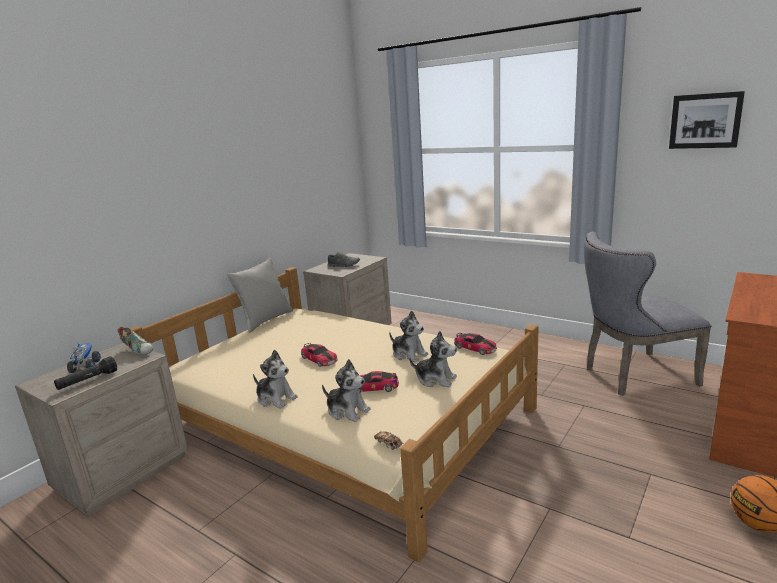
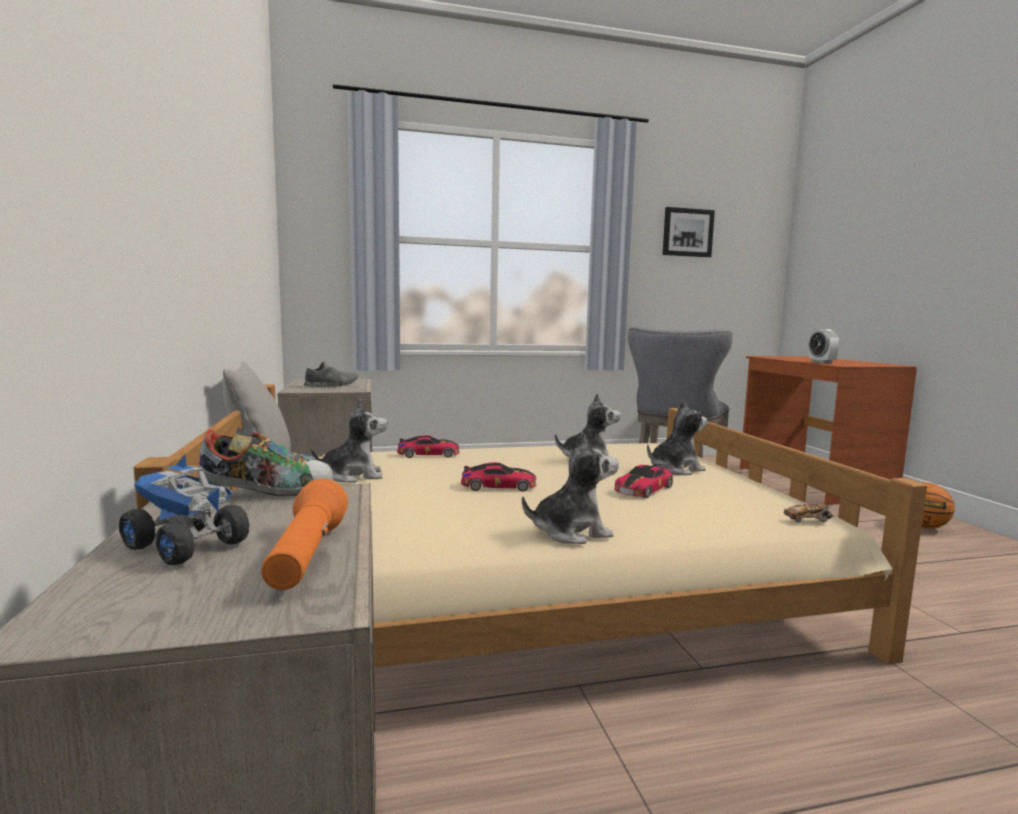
camera: 50 degrees left, 10 degrees down
black flashlight [54,356,117,390] -> orange flashlight [261,479,348,590]
plush toy [322,359,371,422] -> plush toy moved to [310,399,388,483]
toy car [454,333,497,355] -> toy car moved to [397,435,460,458]
none -> alarm clock [809,329,839,364]

